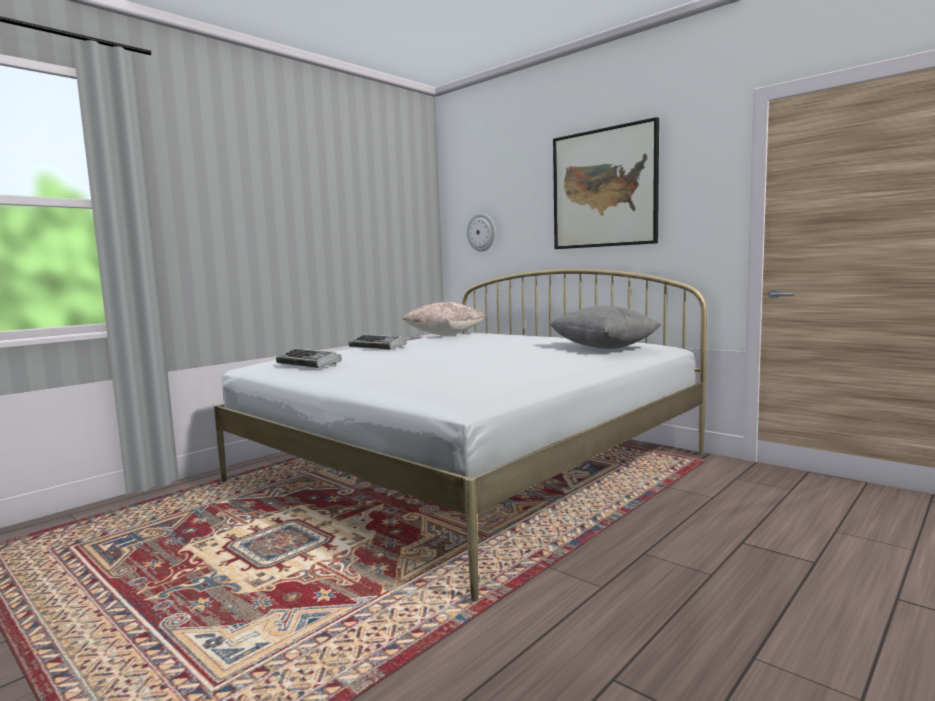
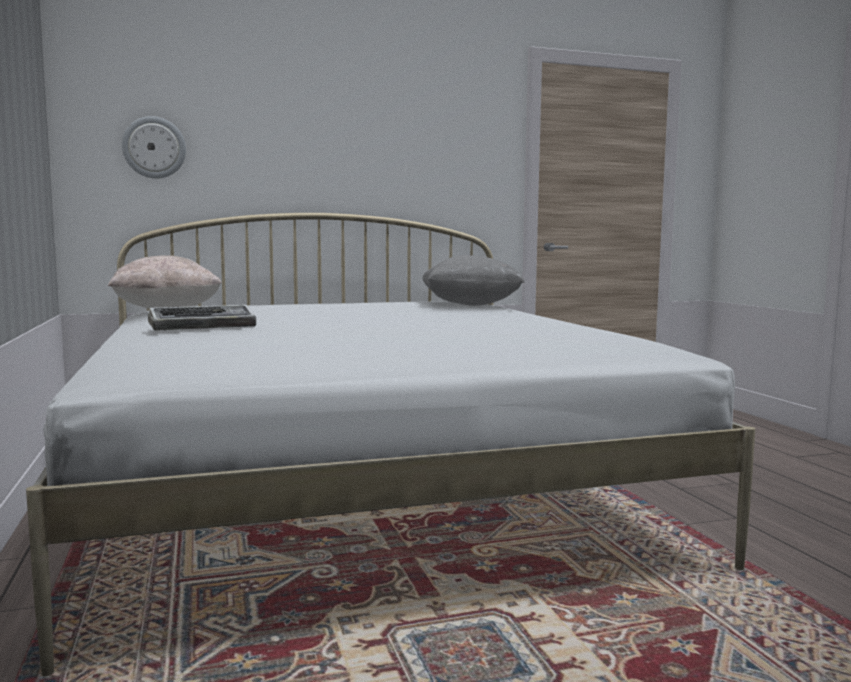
camera: 60 degrees left, 0 degrees up
keyboard [276,348,342,368] -> none
picture [553,117,659,249] -> none

